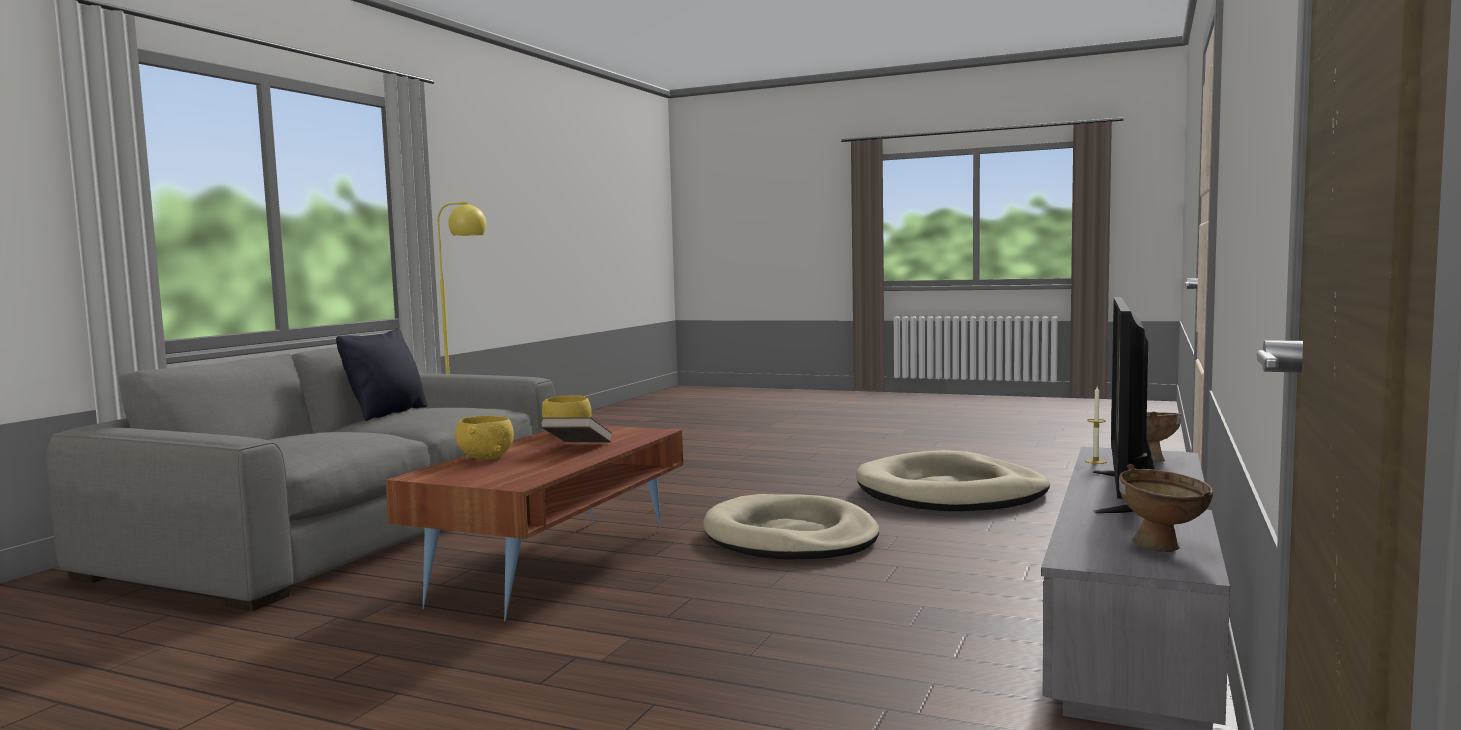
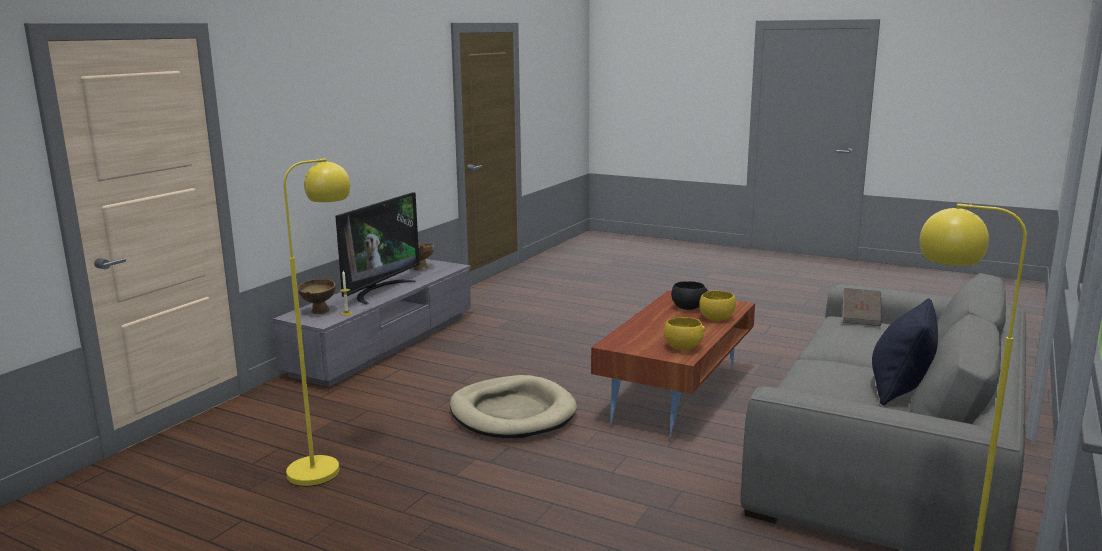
camera: 175 degrees left, 10 degrees up
brown book [540,417,612,442] -> brown book moved to [842,288,882,326]
beige dog bed [856,450,1050,511] -> yellow floor lamp [284,158,350,486]
none -> black bowl [671,281,708,310]

